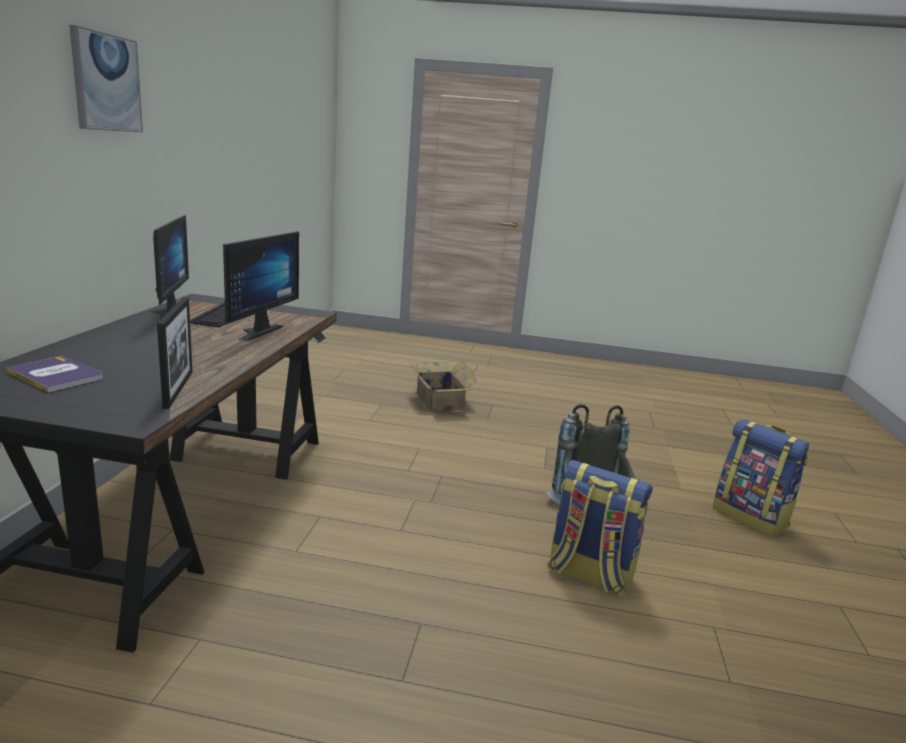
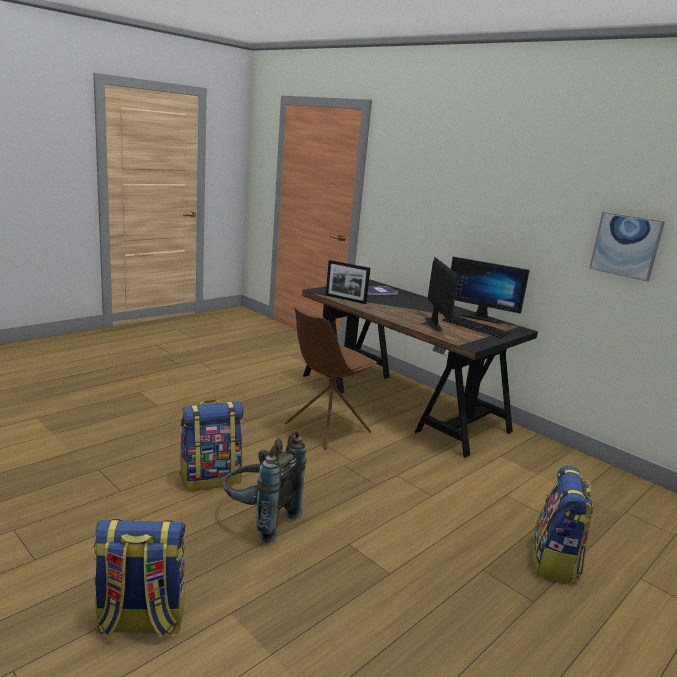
camera: 125 degrees right, 0 degrees up
picture [69,25,143,132] -> picture moved to [589,212,665,282]
monitor [223,231,299,342] -> monitor turned 150 degrees counterclockwise [420,257,459,331]
cardboard box [408,360,476,412] -> backpack [533,465,593,585]
none -> brown chair [285,306,377,450]

